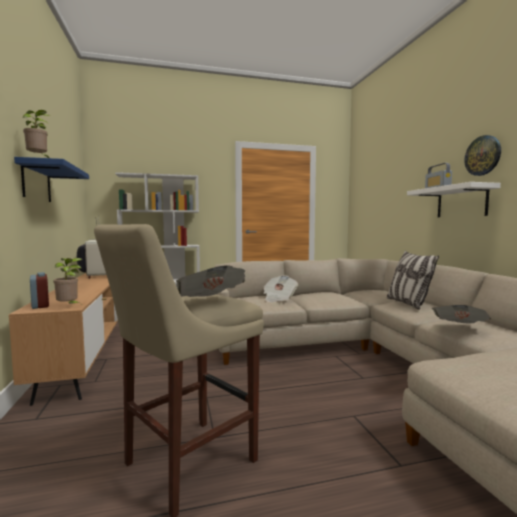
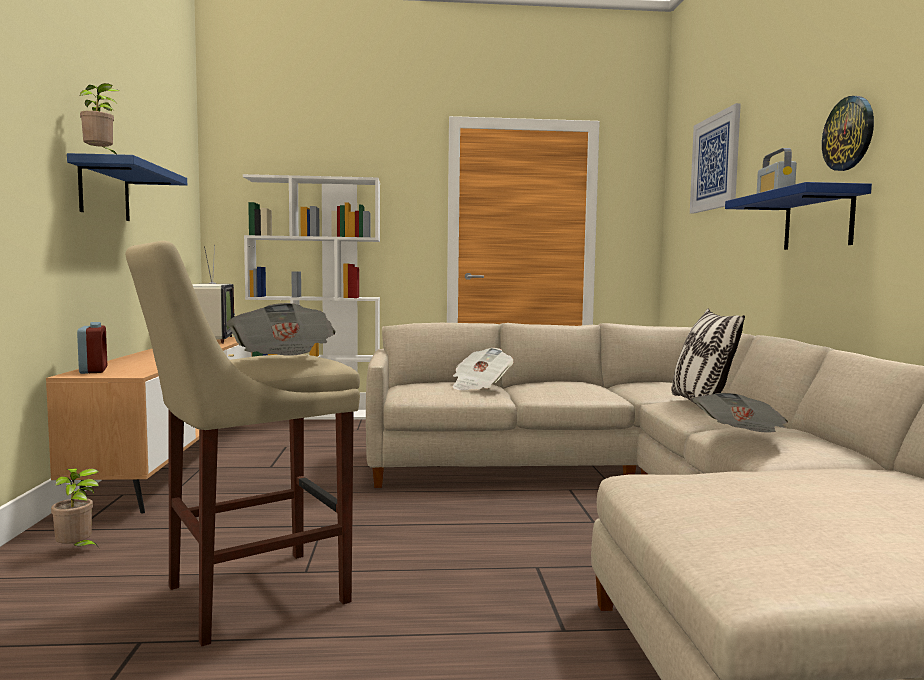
camera: 10 degrees right, 0 degrees up
potted plant [53,258,82,304] -> potted plant moved to [51,469,100,549]
white shelf [407,182,501,217] -> blue shelf [725,182,872,250]
none -> picture [690,103,741,214]

